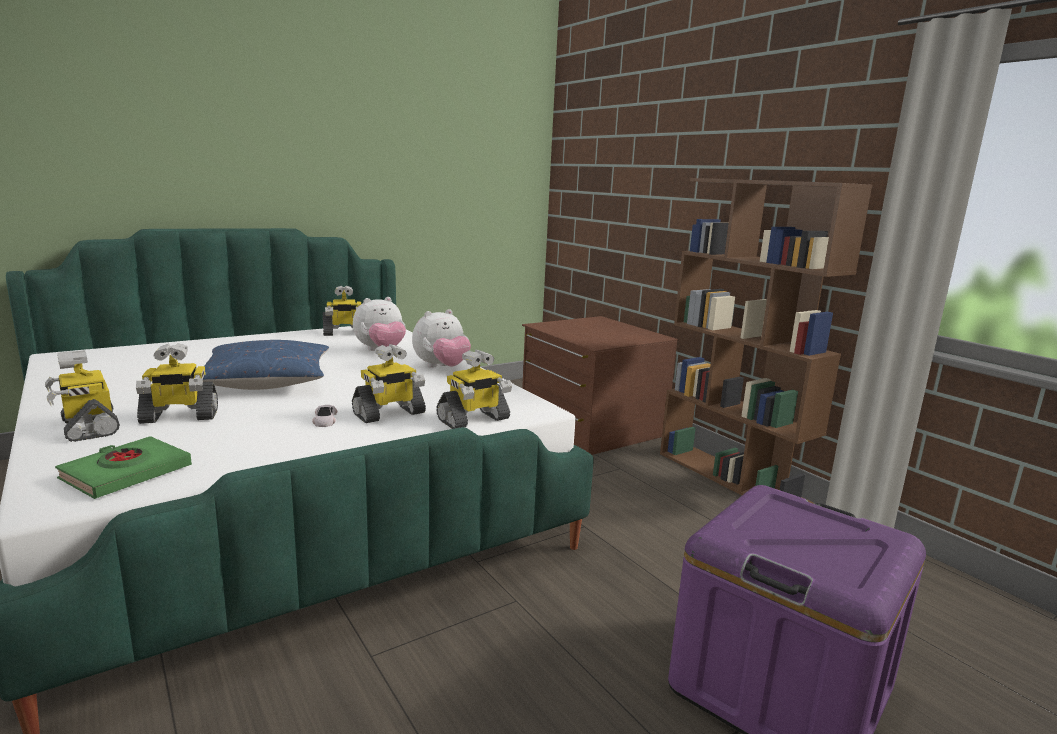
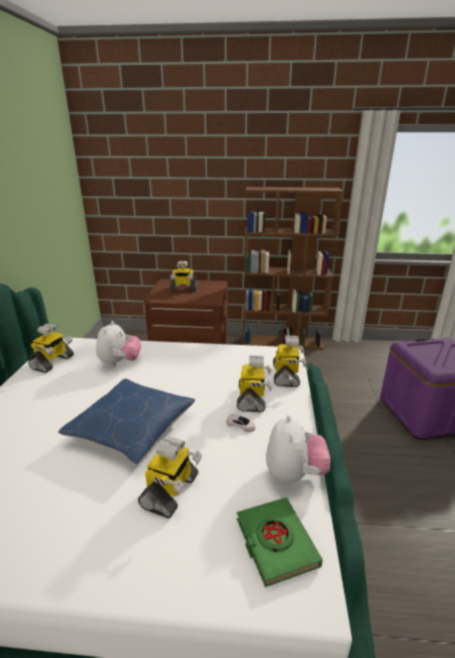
camera: 50 degrees left, 10 degrees up
toy robot [45,350,120,442] -> toy robot moved to [170,261,197,291]
plush toy [412,309,471,368] -> plush toy moved to [266,415,330,483]

